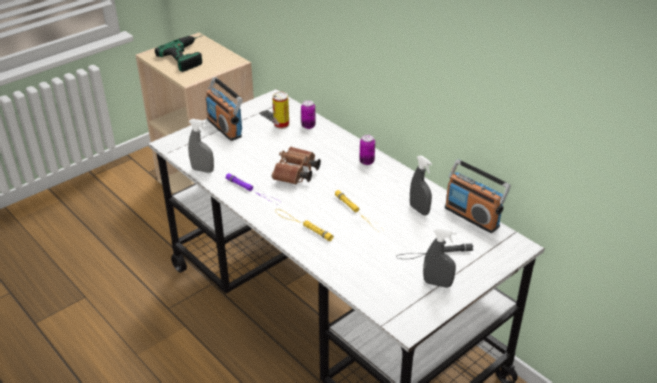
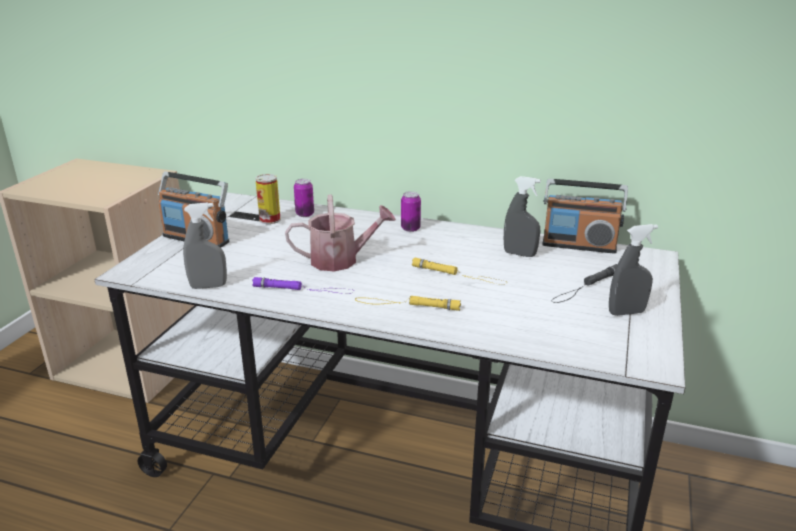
camera: 30 degrees left, 10 degrees down
power drill [155,35,203,72] -> none
brown binoculars [272,146,321,184] -> watering can [285,194,396,272]

